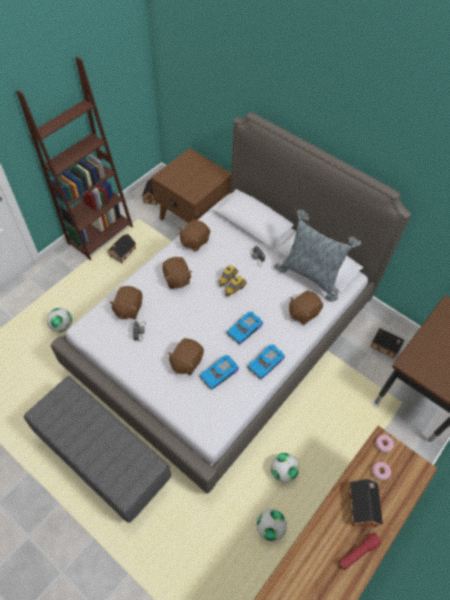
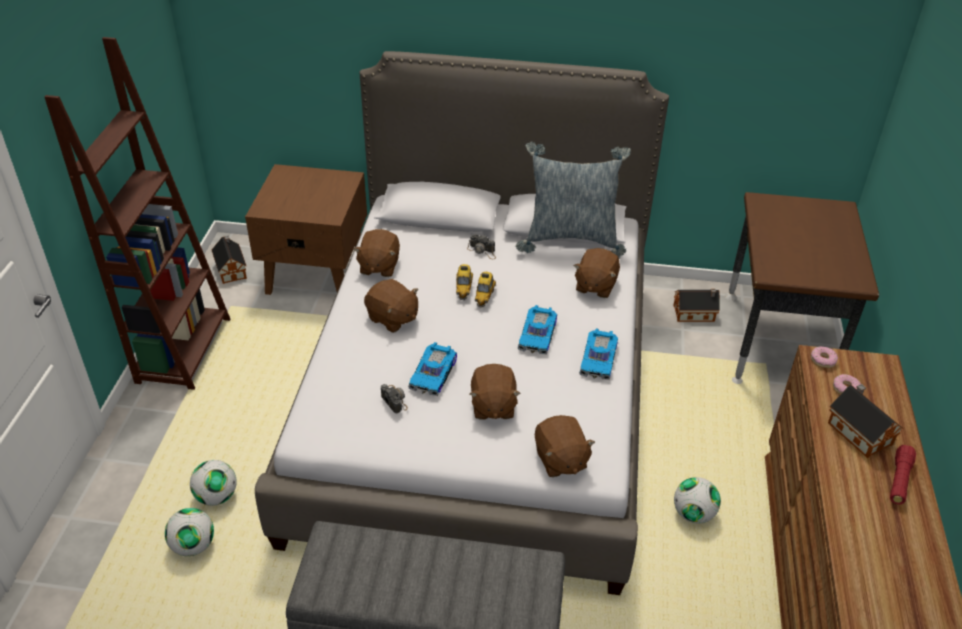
camera: 30 degrees left, 15 degrees down
toy house [107,234,136,263] -> none
brown plush toy [109,286,143,319] -> brown plush toy moved to [535,415,595,477]
toy car [199,355,239,390] -> toy car moved to [408,342,457,396]
football [257,509,287,541] -> football moved to [165,508,214,556]

